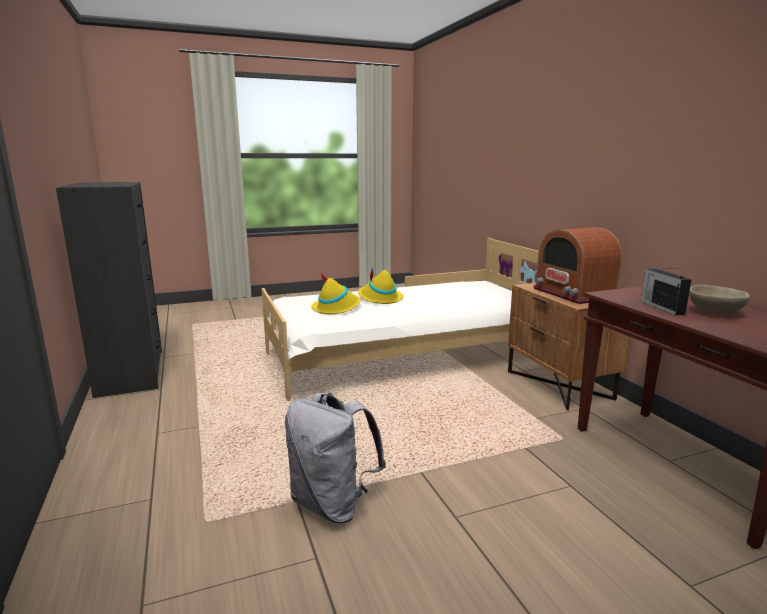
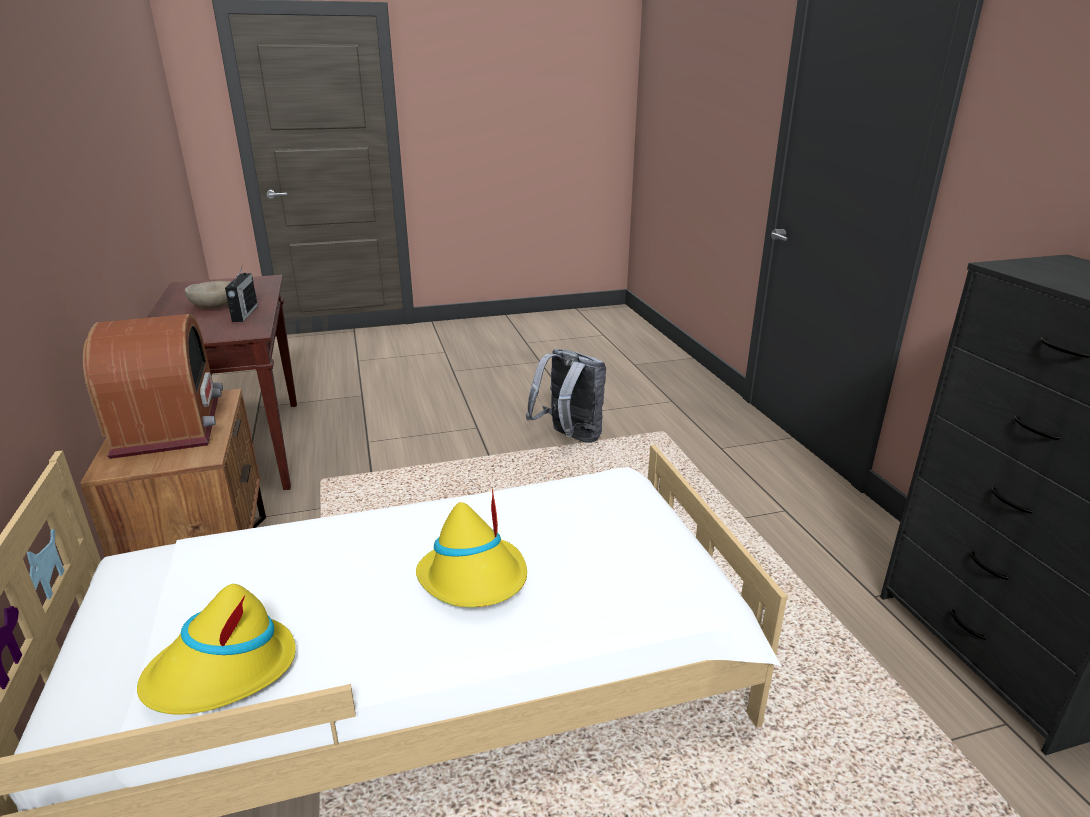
camera: 175 degrees left, 10 degrees up
yellow hat [311,272,361,314] -> yellow hat moved to [137,584,296,715]

